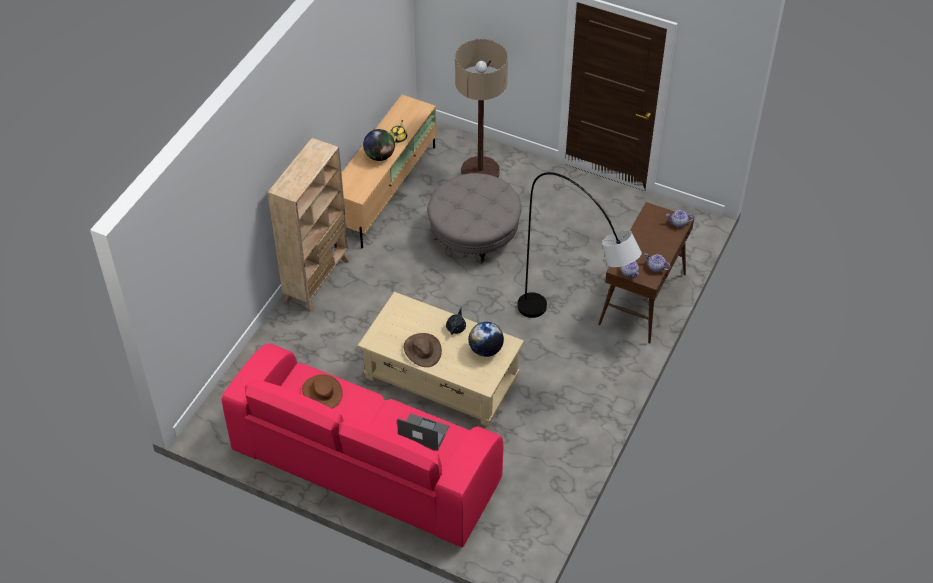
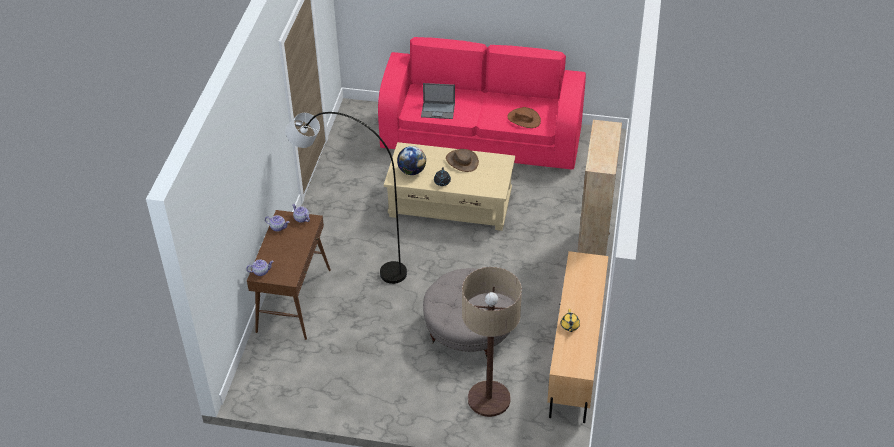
camera: 165 degrees right, 5 degrees down
globe [363,129,395,161] -> none

